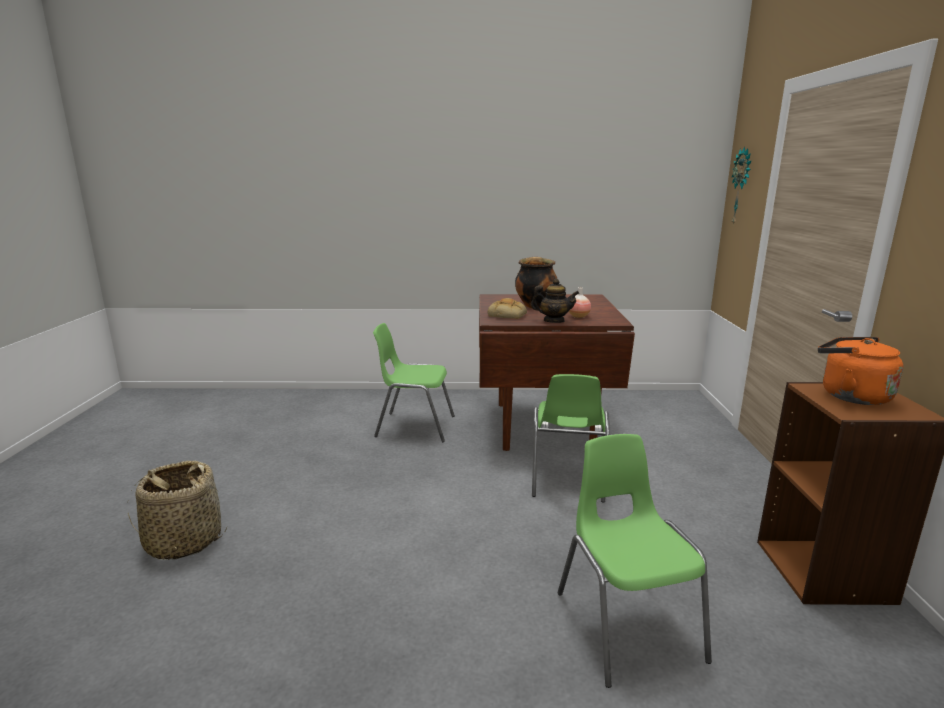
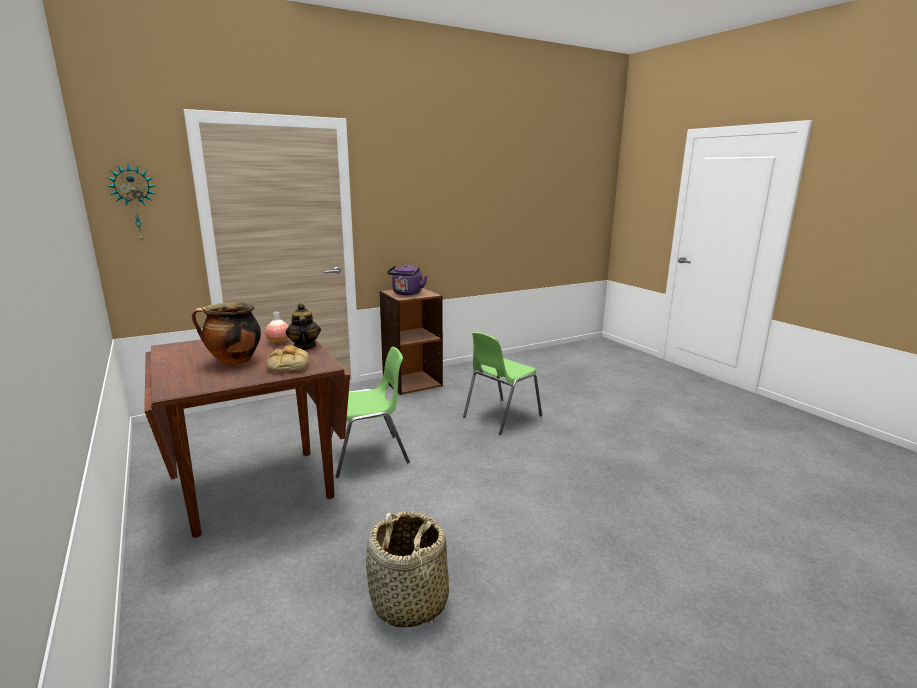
camera: 120 degrees left, 0 degrees up
basket [128,461,227,560] -> basket moved to [366,511,449,627]
green chair [373,323,455,442] -> none
orange kettle [818,337,903,405] -> purple kettle [387,264,427,295]

